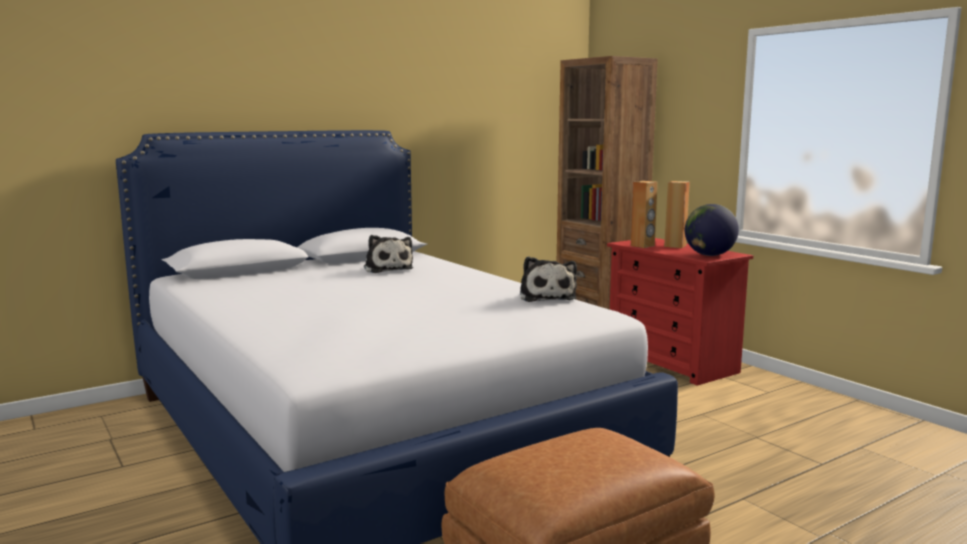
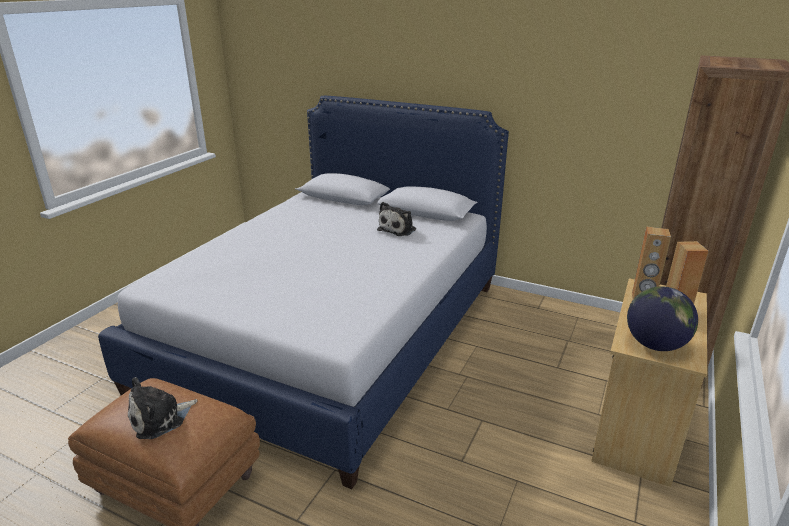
camera: 60 degrees right, 15 degrees up
plush toy [520,256,577,302] -> plush toy moved to [128,377,197,439]
red dresser [607,238,753,386] -> beige dresser [591,278,707,487]

